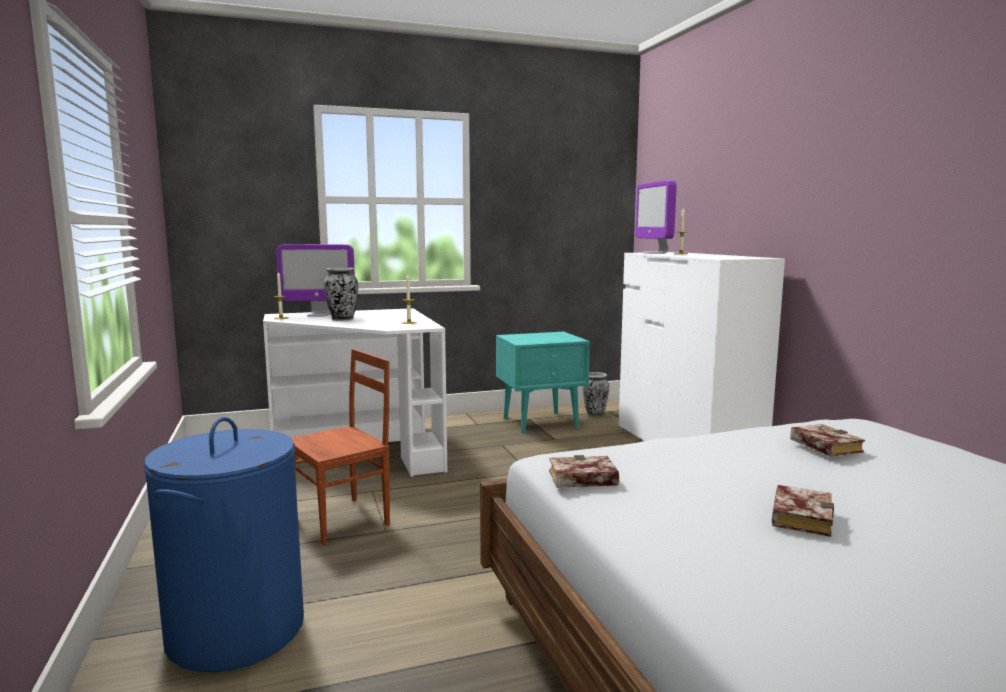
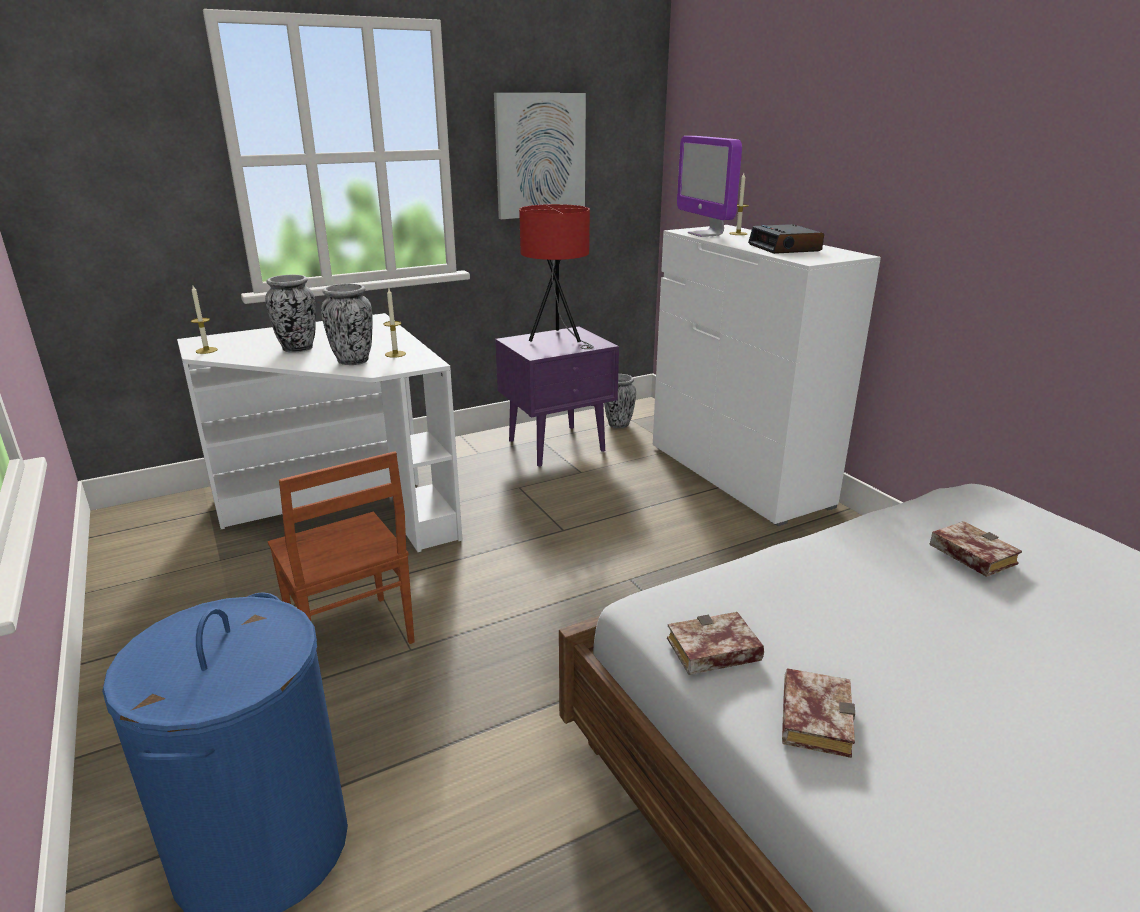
camera: 10 degrees left, 15 degrees up
monitor [276,244,355,316] -> none
brown chair [291,349,390,546] -> brown chair turned 105 degrees clockwise [268,451,415,644]
turquoise nightstand [496,332,590,434] -> purple nightstand [495,327,619,466]
book [772,485,834,537] -> book moved to [782,668,855,758]
none -> vase [321,284,373,365]
none -> picture [494,93,586,219]
none -> red table lamp [519,204,594,349]
none -> alarm clock [748,224,824,254]

